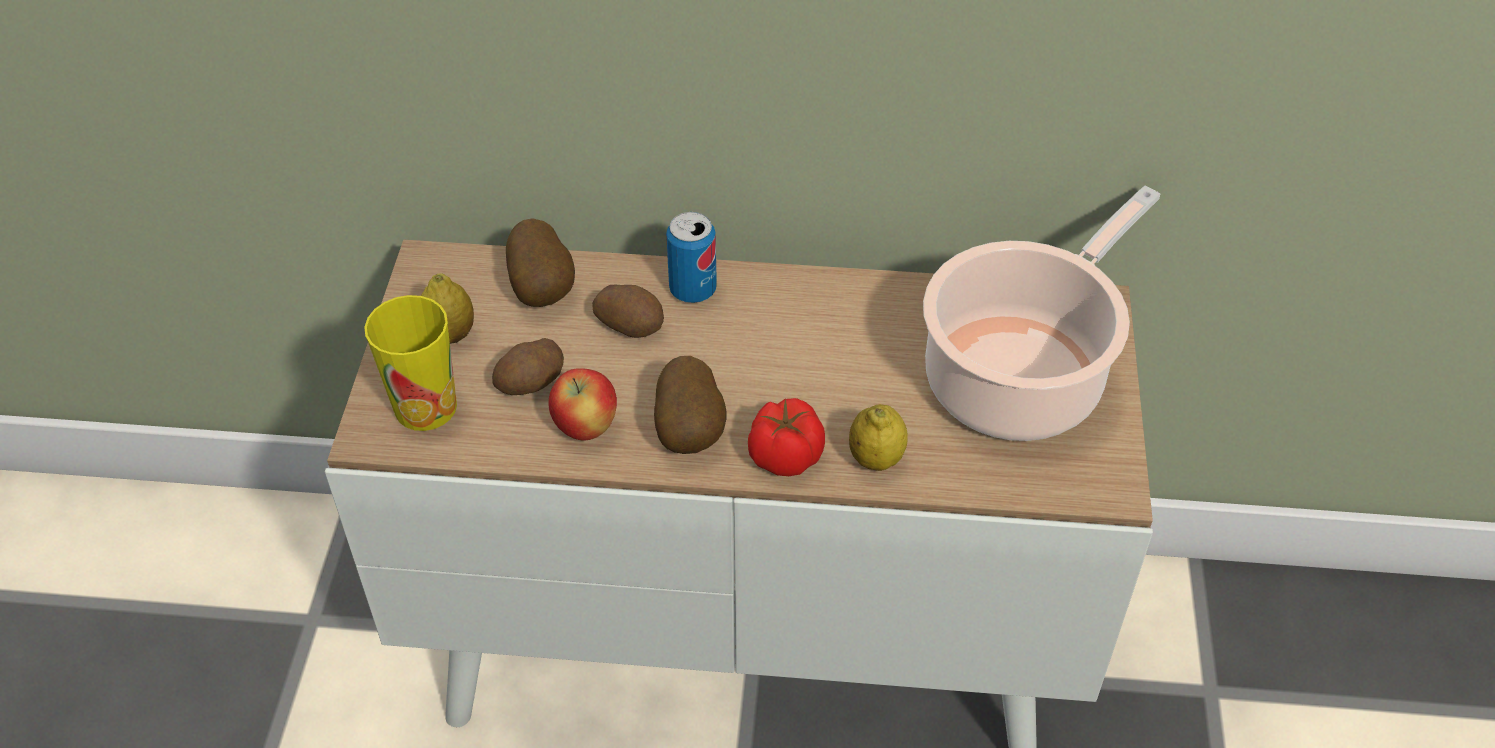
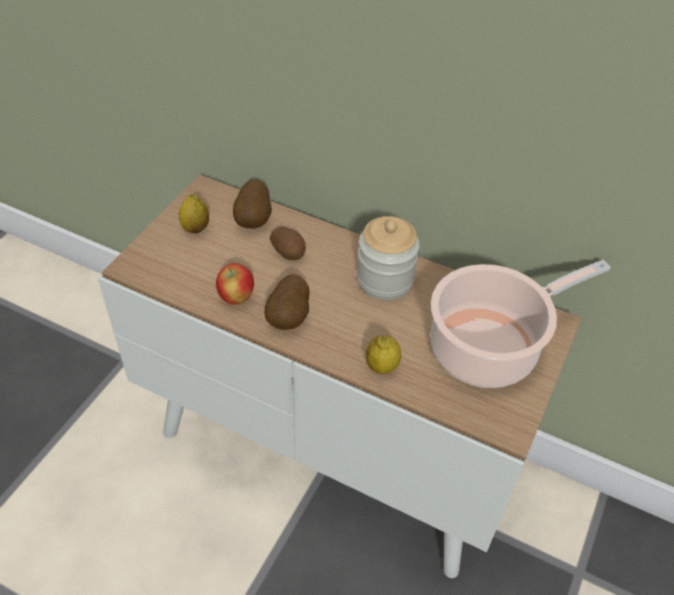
camera: 20 degrees right, 0 degrees up
cup [364,295,457,431] -> none
potato [492,338,564,395] -> none
can [666,212,717,303] -> none
tomato [748,398,825,476] -> none
none -> jar [357,216,420,300]

